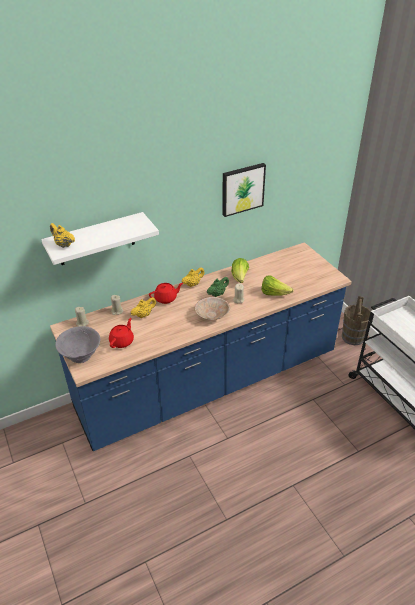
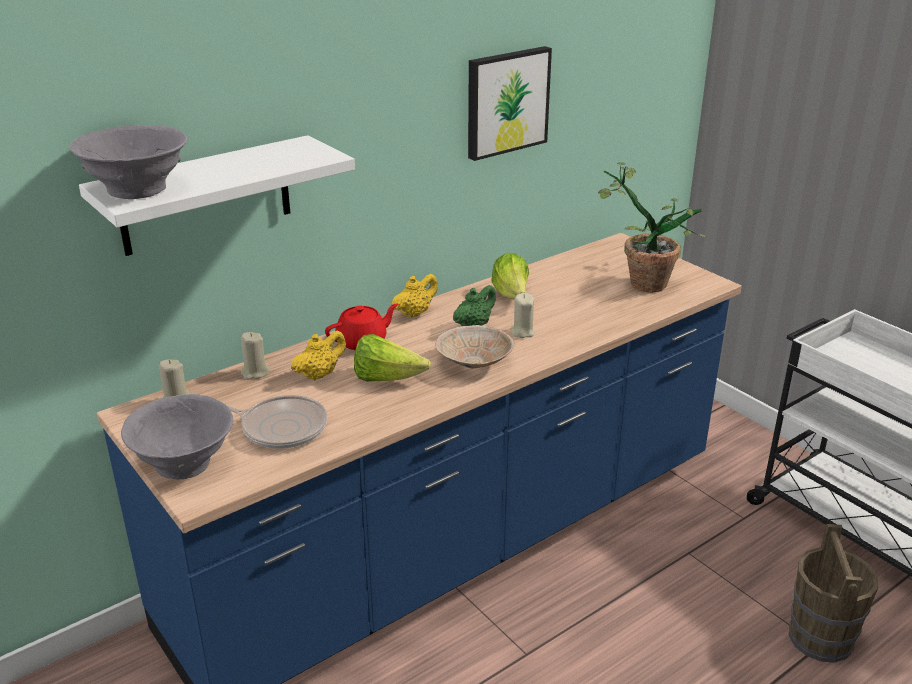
camera: 10 degrees left, 10 degrees down
yellow teapot [50,223,75,248] -> grey bowl [70,125,187,199]
red teapot [109,318,134,348] -> frying pan [227,395,328,449]
lettuce [262,276,294,296] -> lettuce moved to [354,334,431,382]
brown bucket [342,296,371,345] -> brown bucket moved to [789,524,878,663]
none -> potted plant [598,162,706,293]

